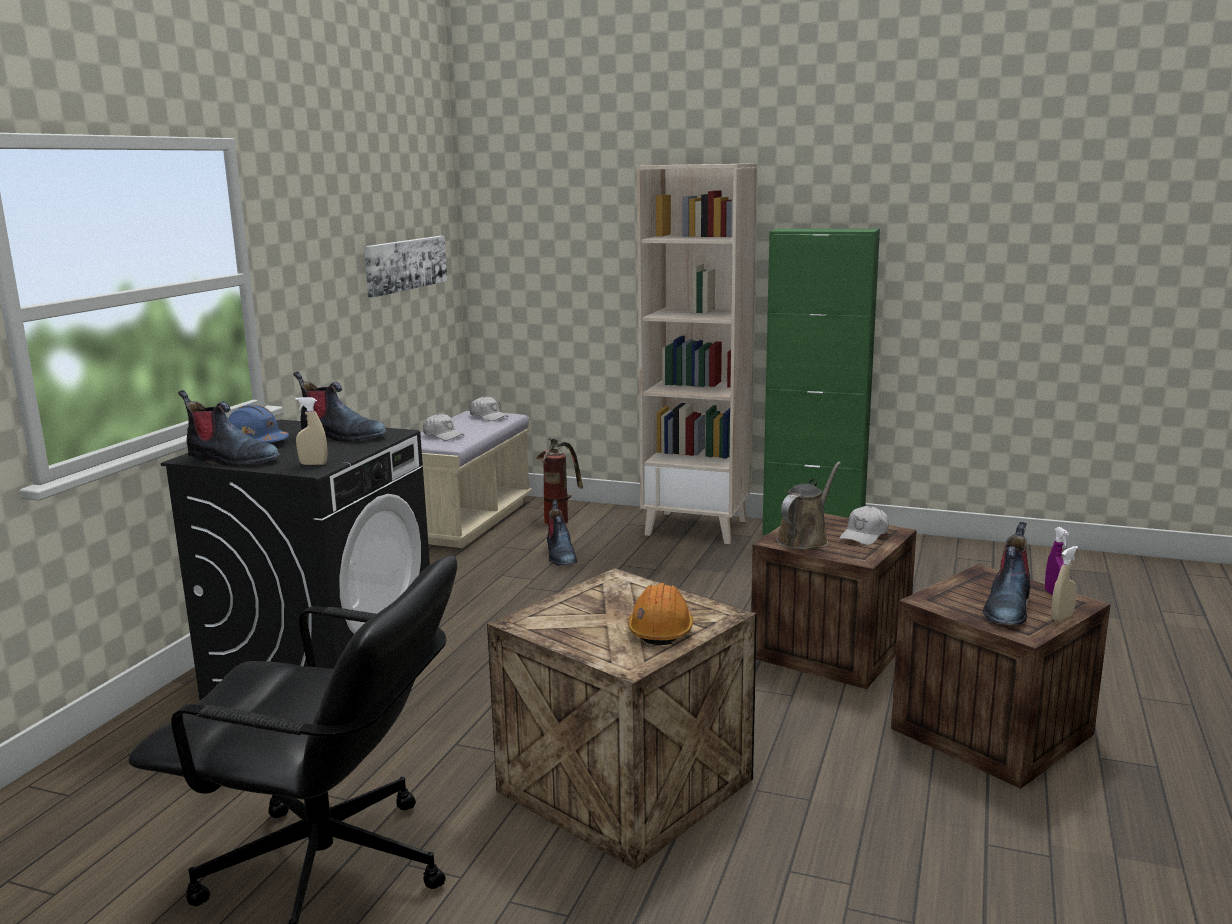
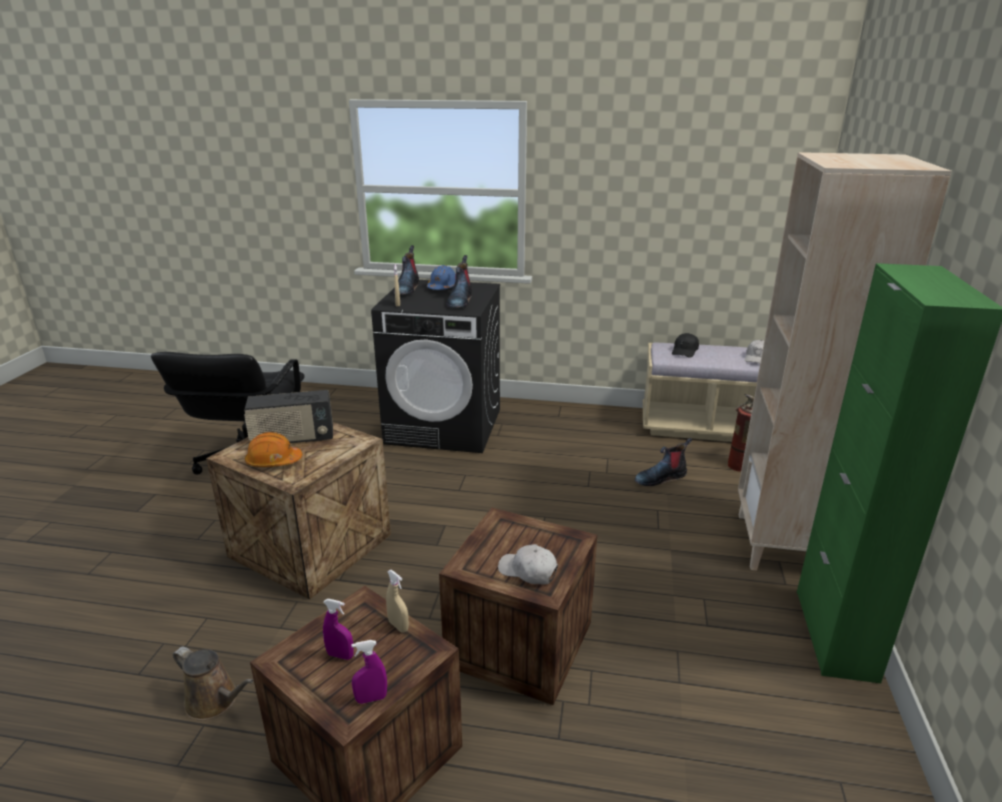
camera: 80 degrees right, 10 degrees up
picture [364,236,447,298] -> none
white cap [423,414,464,441] -> black cap [672,333,699,358]
brown watering can [776,462,841,550] -> brown watering can moved to [173,647,254,721]
boot [983,522,1030,625] -> purple spray bottle [323,599,354,660]
beige spray bottle [1051,546,1078,621] -> beige spray bottle moved to [386,570,409,632]
none -> radio [244,390,333,443]

